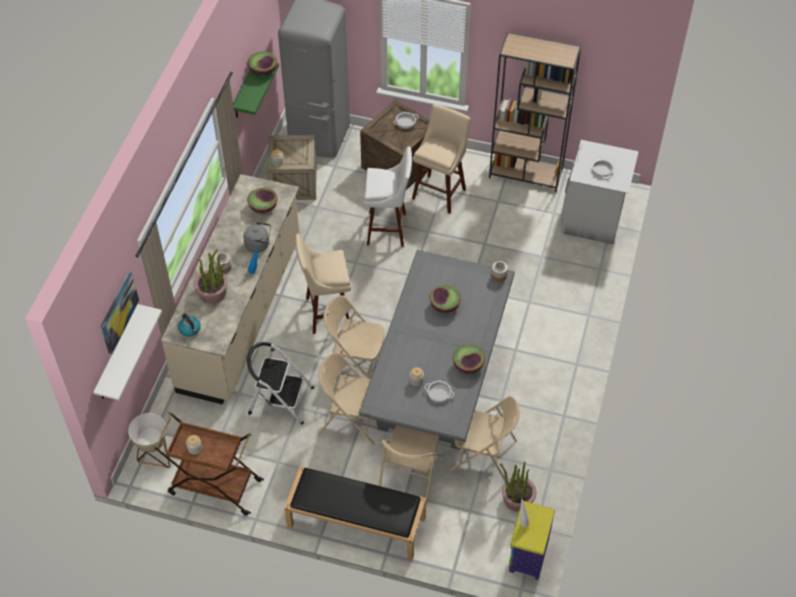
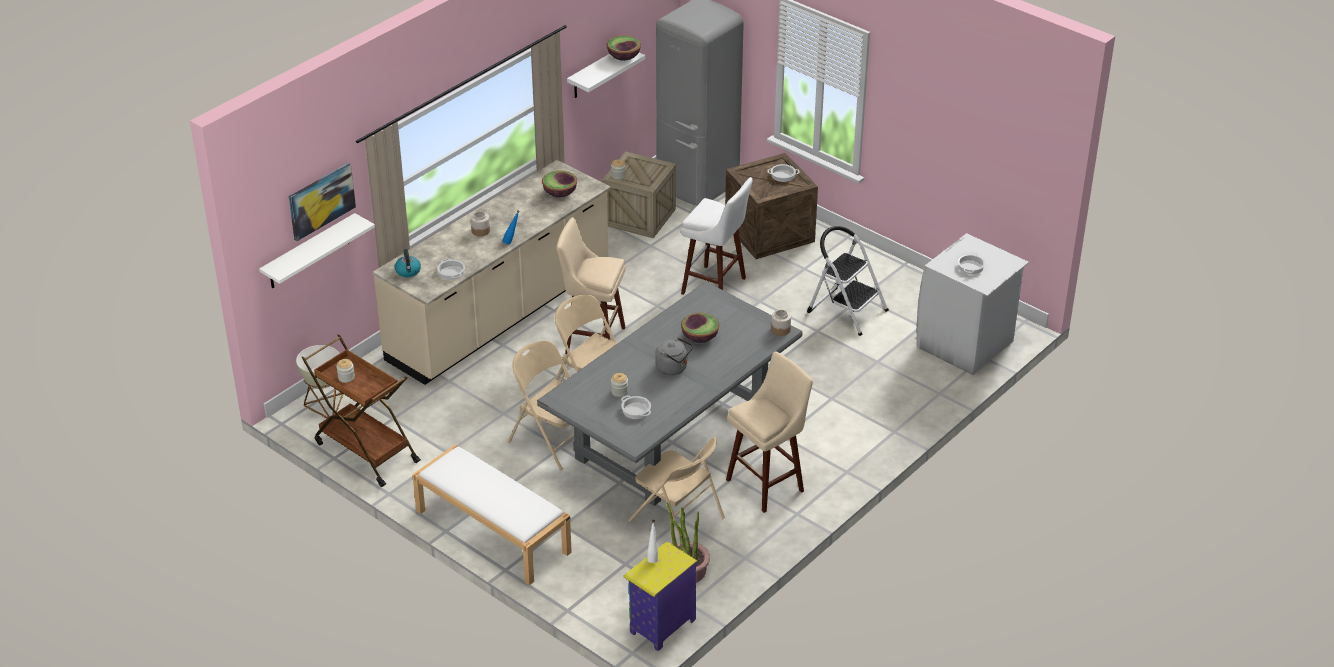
camera: 25 degrees right, 15 degrees down
potted plant [194,249,228,304] -> none
green shelf [233,63,279,118] -> white shelf [567,52,645,98]
grey kettle [244,221,271,253] -> grey kettle moved to [655,337,693,375]
step ladder [247,342,314,425] -> step ladder moved to [807,226,889,336]
black bench [284,466,426,560] -> white bench [412,444,572,585]
beige chair [378,425,443,505] -> none
beige stool [412,104,471,214] -> beige stool moved to [726,351,813,513]
bowl [453,344,485,374] -> none
bookcase [489,32,581,192] -> none
none -> cooking pot [437,258,465,280]

